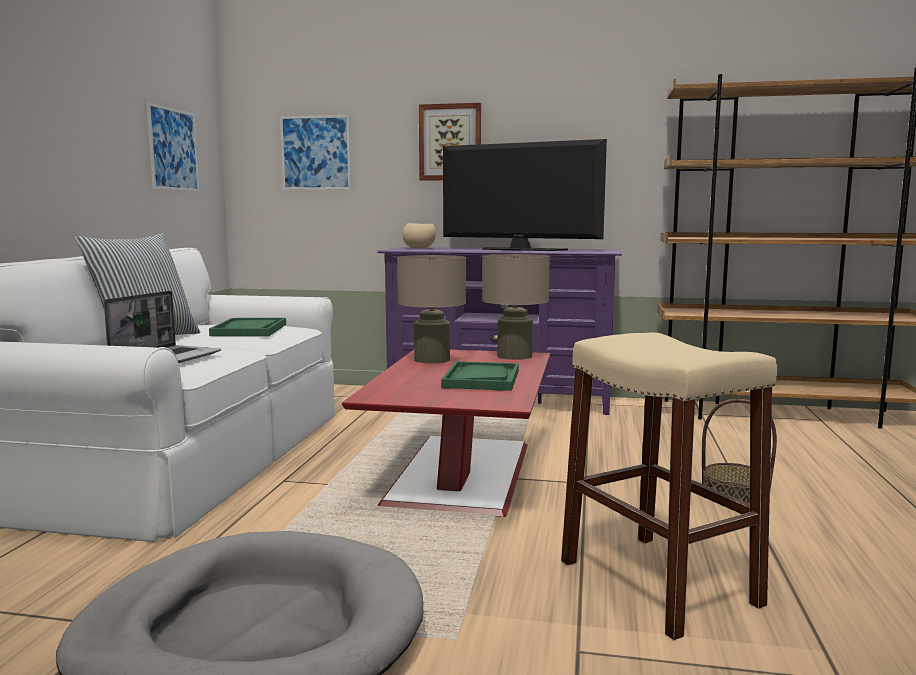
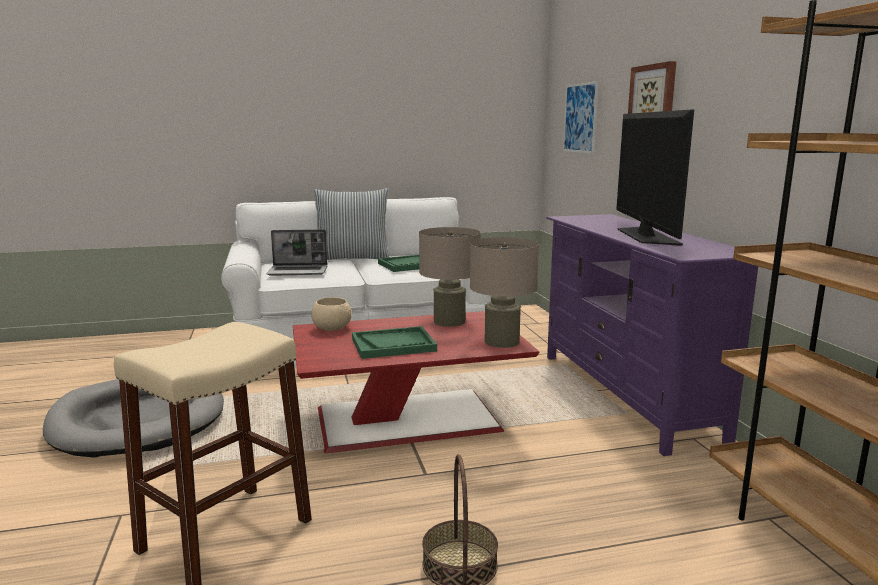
camera: 65 degrees right, 5 degrees up
picture [147,102,199,191] -> none
beige bowl [402,223,436,248] -> beige bowl moved to [311,297,352,331]

